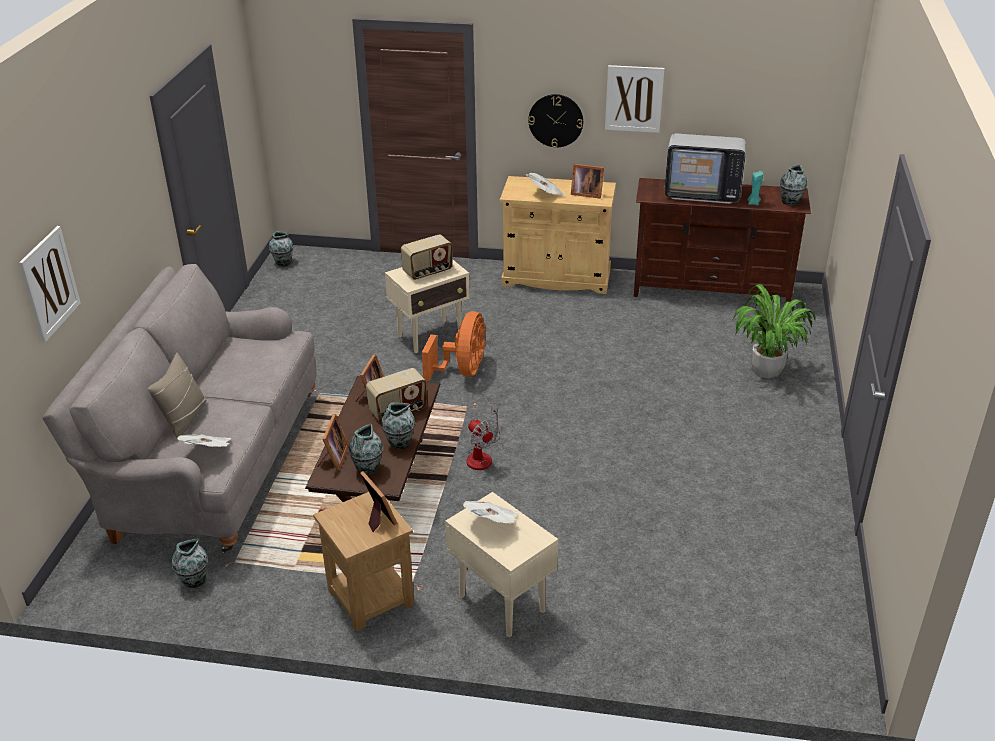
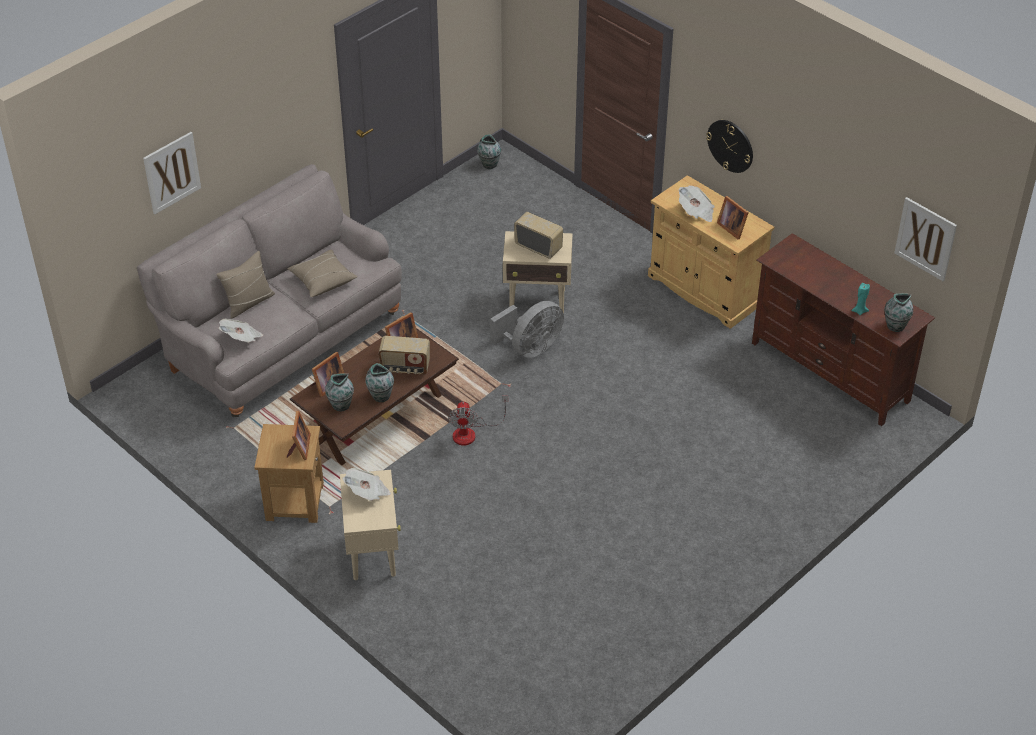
camera: 35 degrees right, 10 degrees up
vase [172,539,208,588] -> none
radio [401,234,453,280] -> radio turned 150 degrees counterclockwise [514,212,563,259]
orange fan [422,311,486,381] -> grey fan [490,301,564,358]
picture [605,65,664,133] -> picture moved to [894,197,957,281]
television [664,134,746,204] -> none
potted plant [733,284,816,378] -> none
none -> beige pillow [287,249,358,297]

